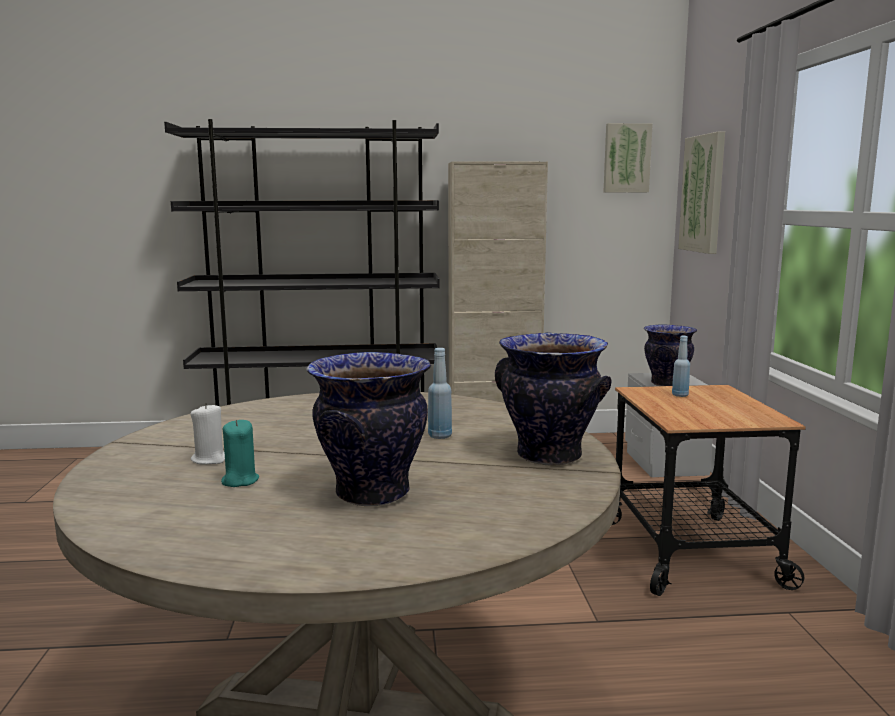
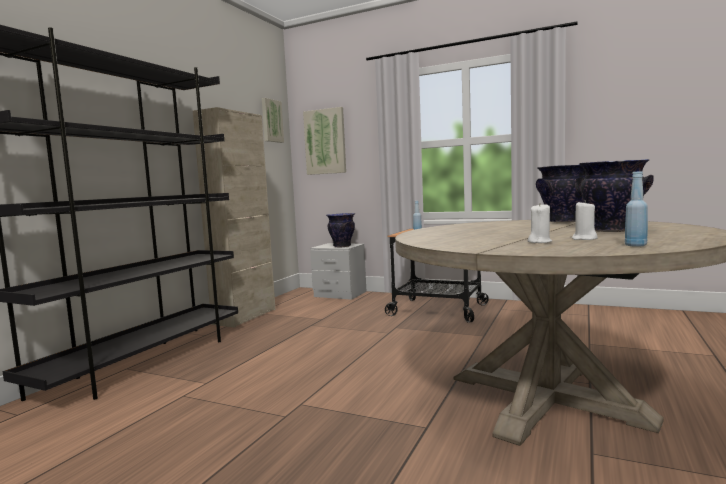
camera: 60 degrees left, 5 degrees down
turquoise candle [221,420,259,487] -> white candle [572,200,598,240]
blue bottle [428,348,452,439] -> blue bottle moved to [625,171,648,247]

